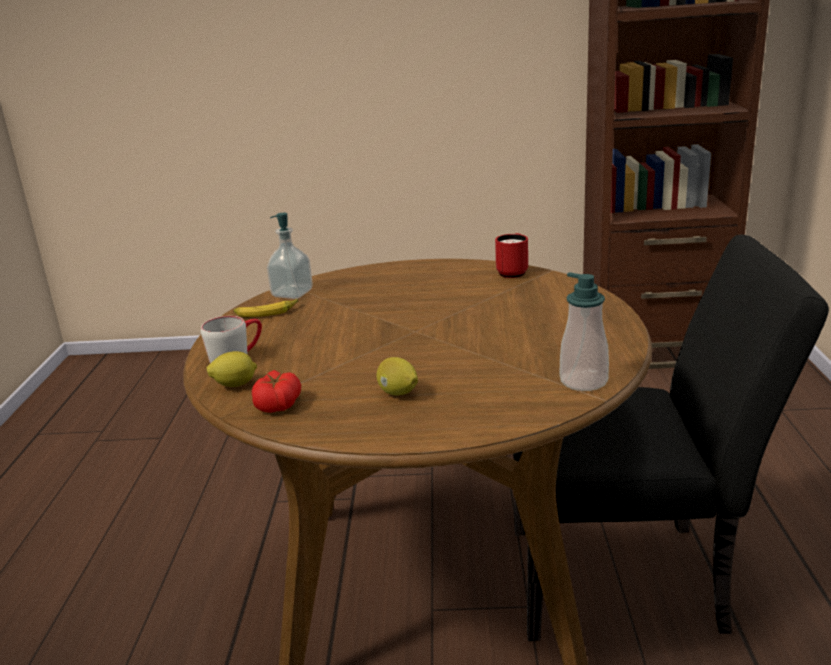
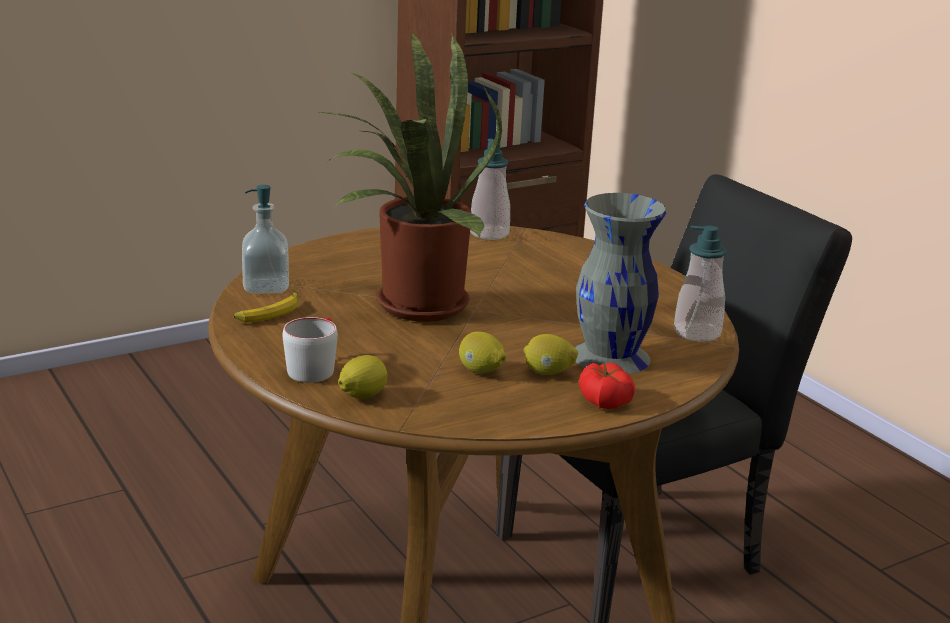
camera: 35 degrees left, 0 degrees up
tomato [252,370,301,413] -> tomato moved to [579,363,635,409]
red mug [495,233,528,278] -> soap dispenser [470,139,510,240]
none -> potted plant [320,32,502,322]
none -> lemon [459,332,506,373]
none -> grey vase [575,193,667,374]

